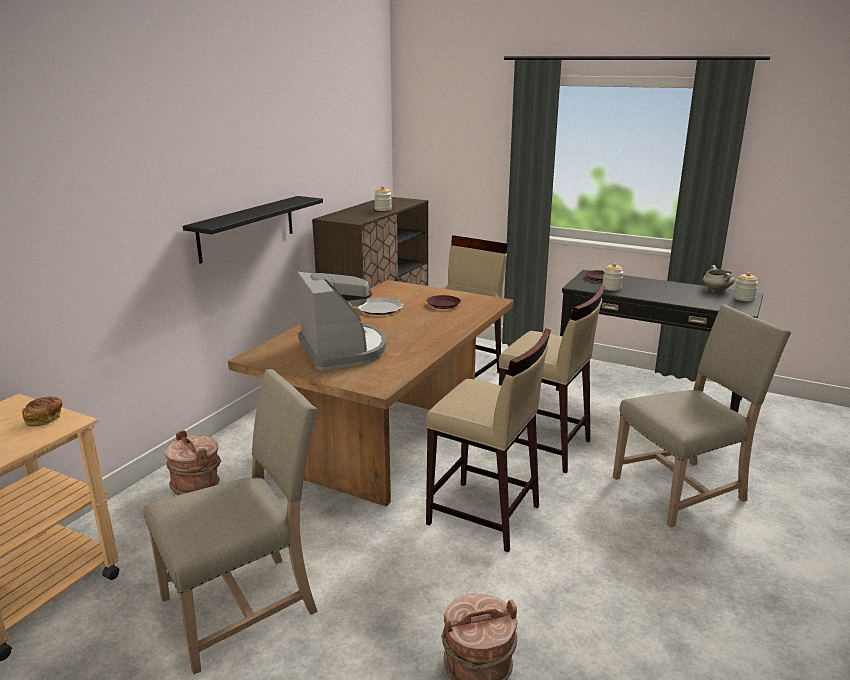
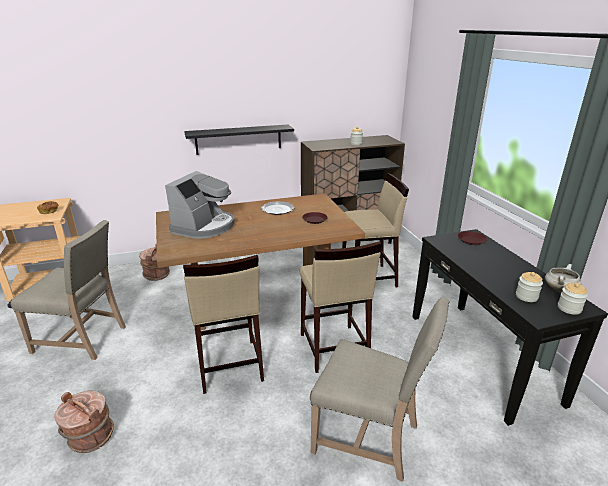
camera: 45 degrees right, 5 degrees up
jar [602,263,623,291] -> jar moved to [516,272,543,302]

